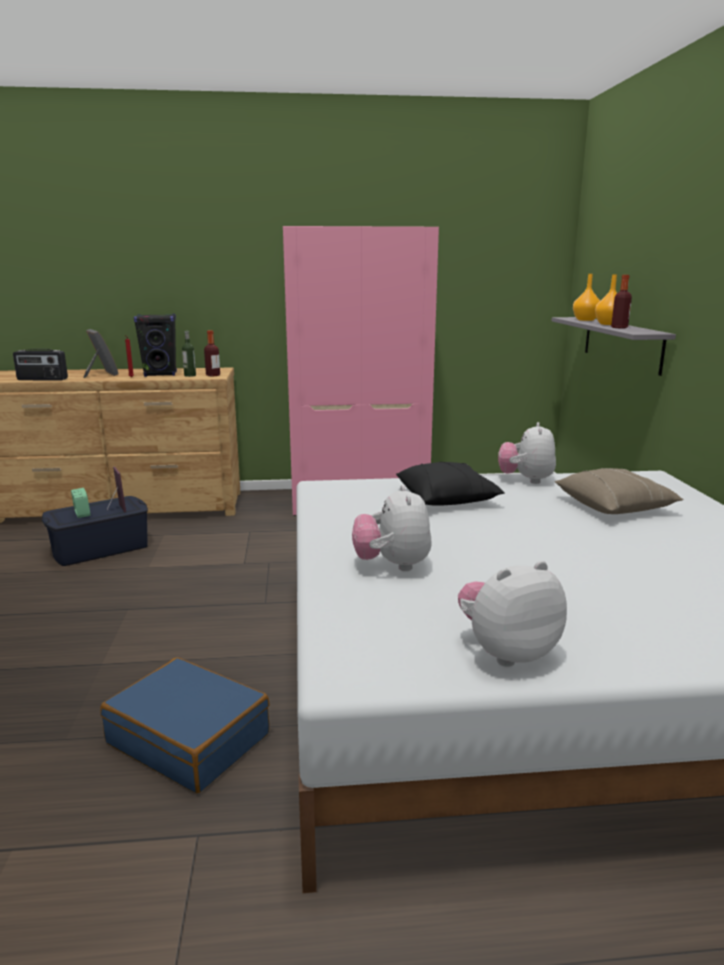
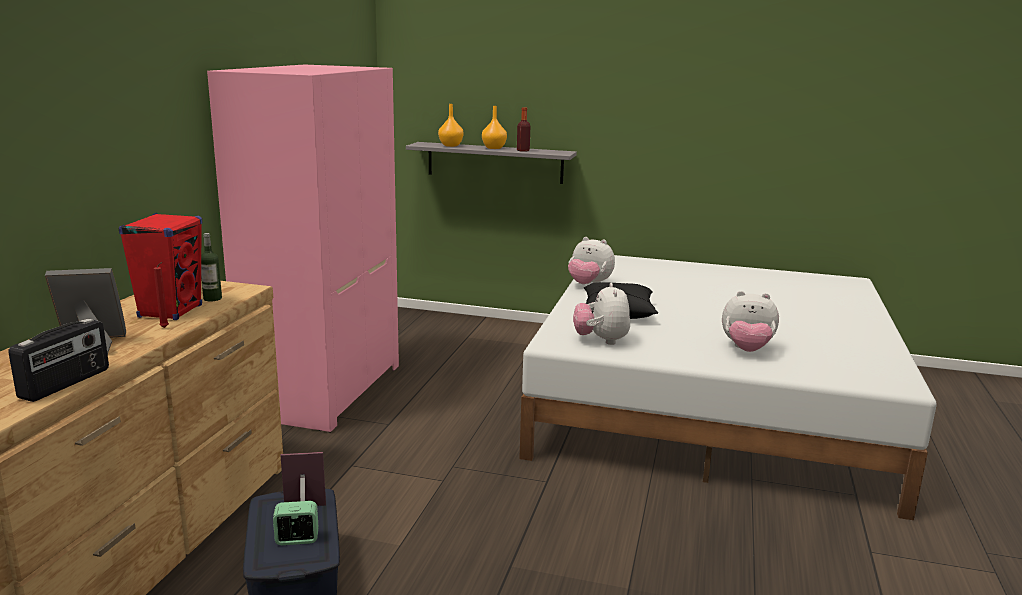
camera: 70 degrees left, 0 degrees up
blue suitcase [100,657,270,793] -> none
black speaker [134,314,177,377] -> red speaker [119,213,202,320]
bottle [204,330,220,376] -> none
plush toy [458,561,567,667] -> plush toy moved to [573,283,630,345]
beige pillow [555,468,684,514] -> none

